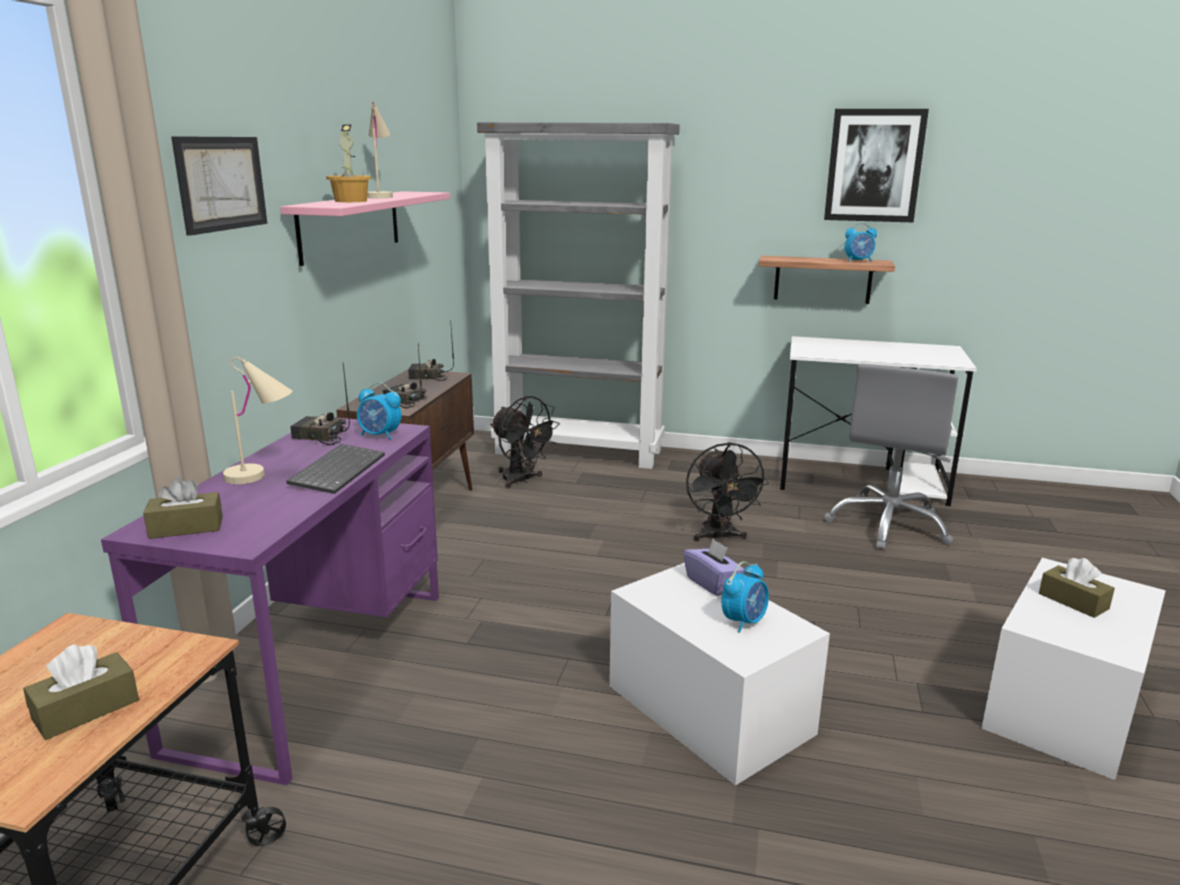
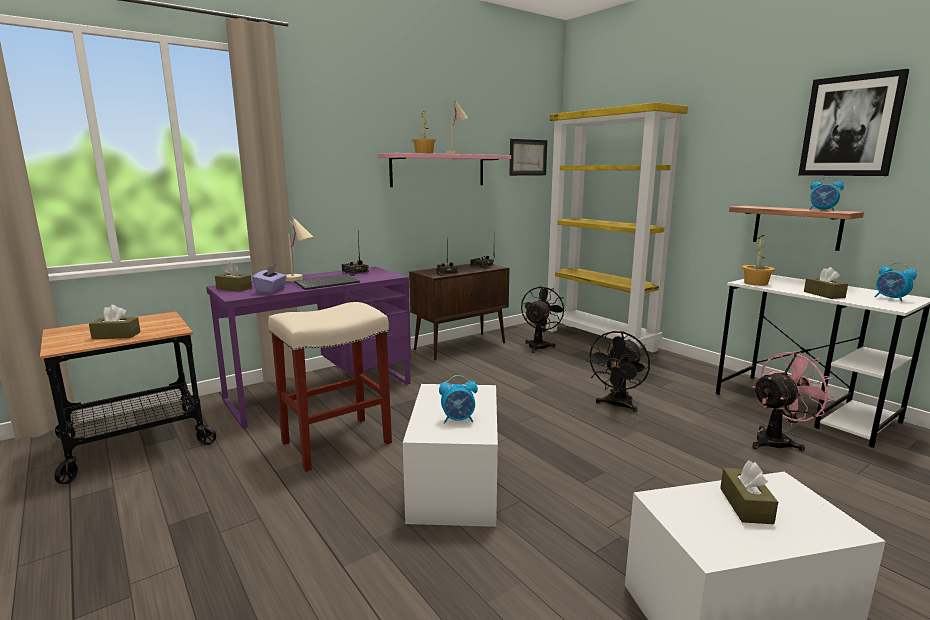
camera: 40 degrees right, 5 degrees down
picture [171,136,267,236] -> picture moved to [509,139,547,176]
alarm clock [357,382,402,440] -> alarm clock moved to [875,262,917,302]
grey bookcase [477,122,680,469] -> yellow bookcase [546,102,688,352]
black fan [490,396,560,488] -> black fan turned 150 degrees counterclockwise [521,286,566,353]
purple tissue box [683,539,744,596] -> purple tissue box moved to [252,265,287,294]
grey office chair [824,364,958,551] -> pink fan [752,351,836,451]
none -> beige stool [268,302,392,472]
none -> potted plant [742,235,775,286]
none -> brown tissue box [804,267,848,299]

